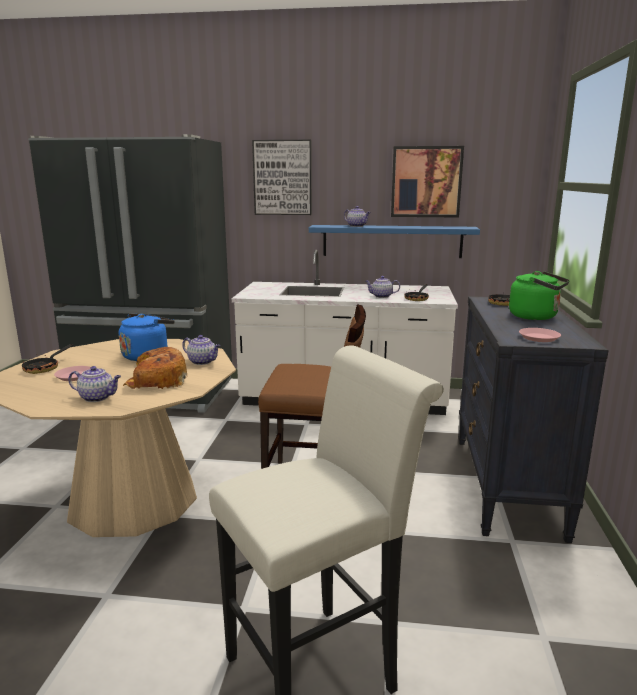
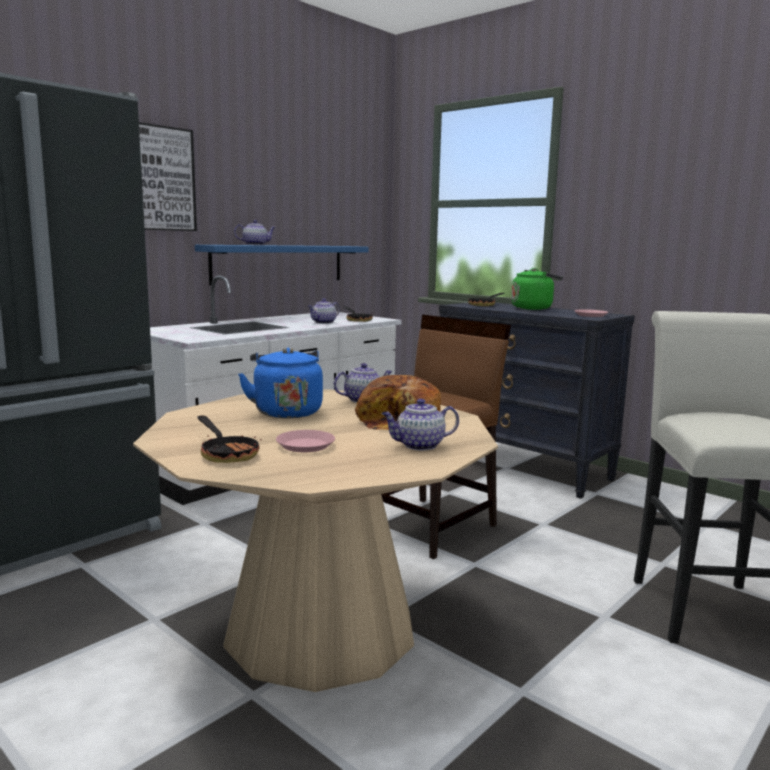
camera: 55 degrees left, 5 degrees down
teapot [68,366,121,402] -> teapot turned 150 degrees counterclockwise [382,399,459,451]
picture [391,146,464,217] -> none

